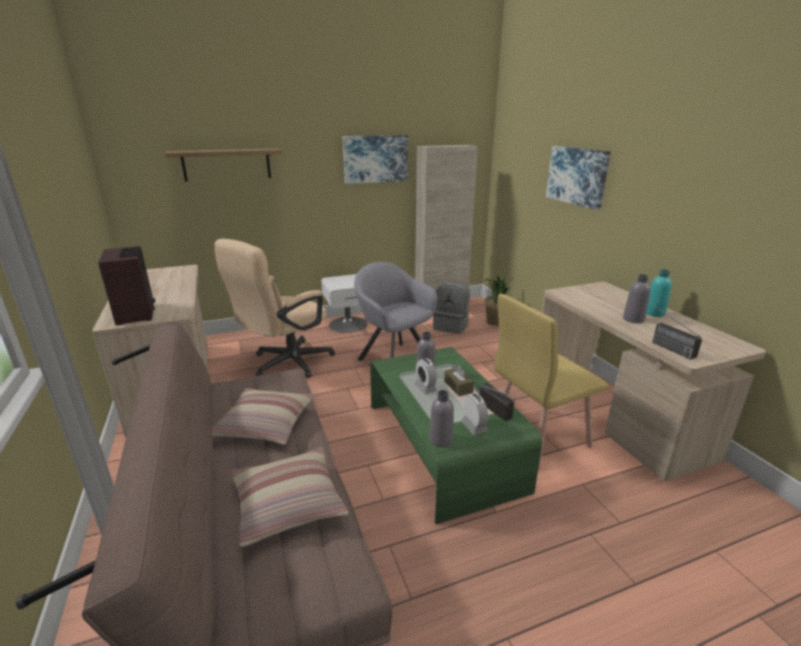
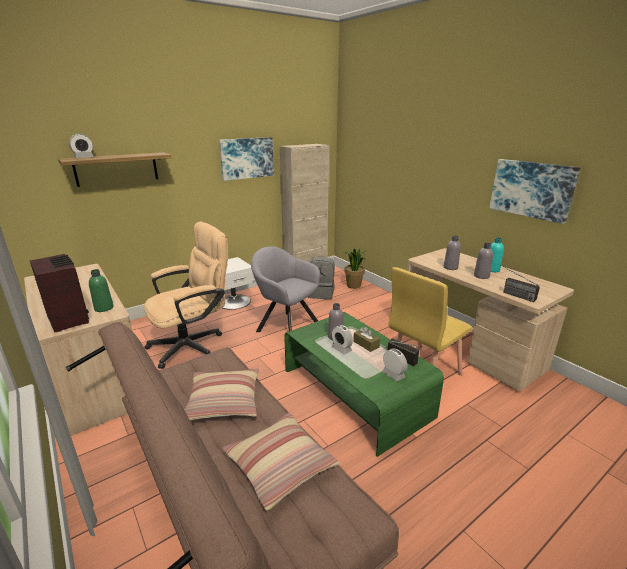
camera: 15 degrees left, 0 degrees up
beige office chair [214,239,335,378] -> beige office chair turned 150 degrees counterclockwise [144,222,228,369]
grey bottle [429,390,454,447] -> grey bottle moved to [444,236,461,270]
picture [546,146,611,210] -> picture moved to [489,159,580,224]
none -> alarm clock [69,134,94,158]
none -> green bottle [89,269,113,312]

